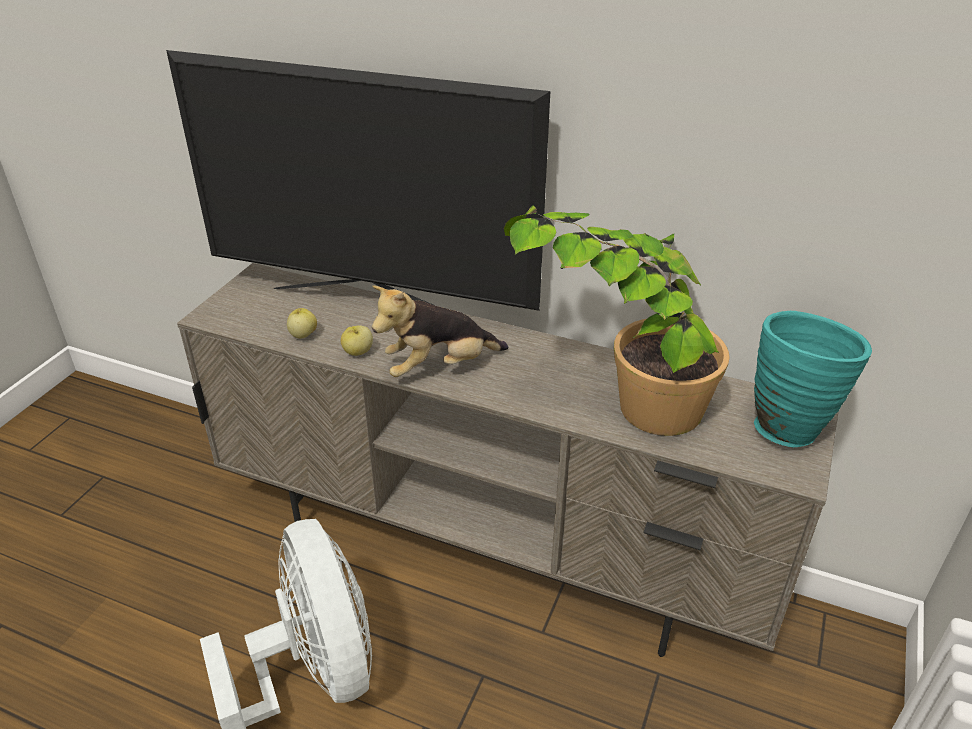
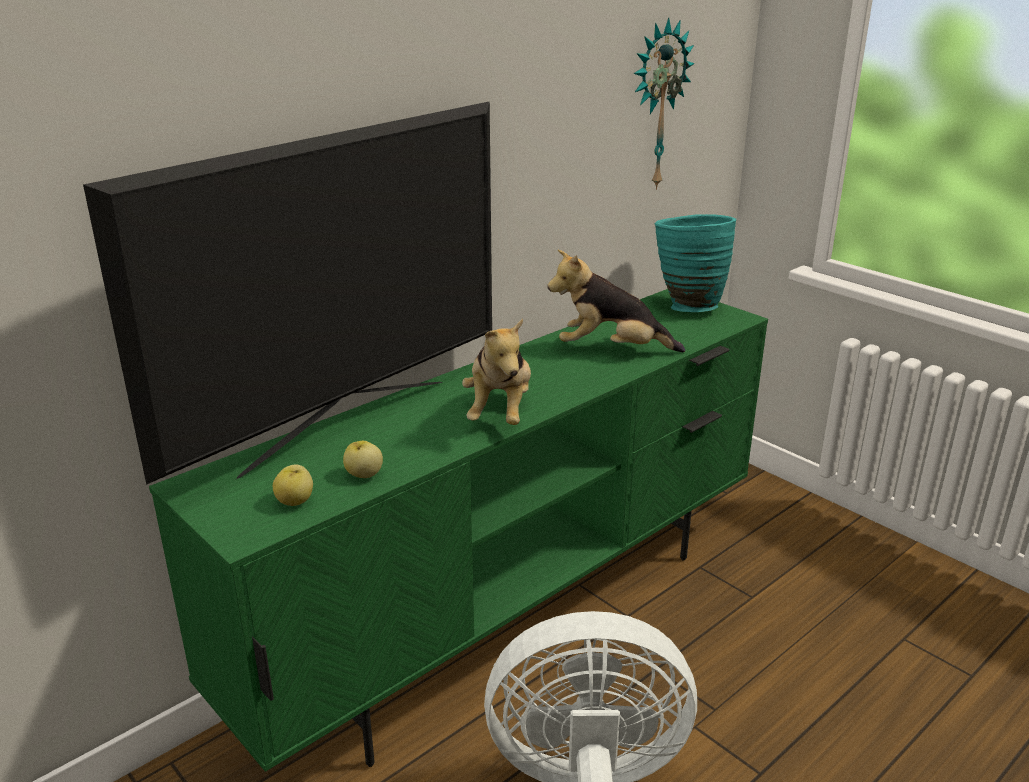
camera: 65 degrees left, 10 degrees down
beige tv stand [177,263,838,657] -> green tv stand [149,289,768,772]
apple [341,325,373,356] -> apple moved to [273,464,313,506]
potted plant [504,205,730,436] -> plush toy [547,250,685,352]
none -> wall clock [634,17,695,190]

